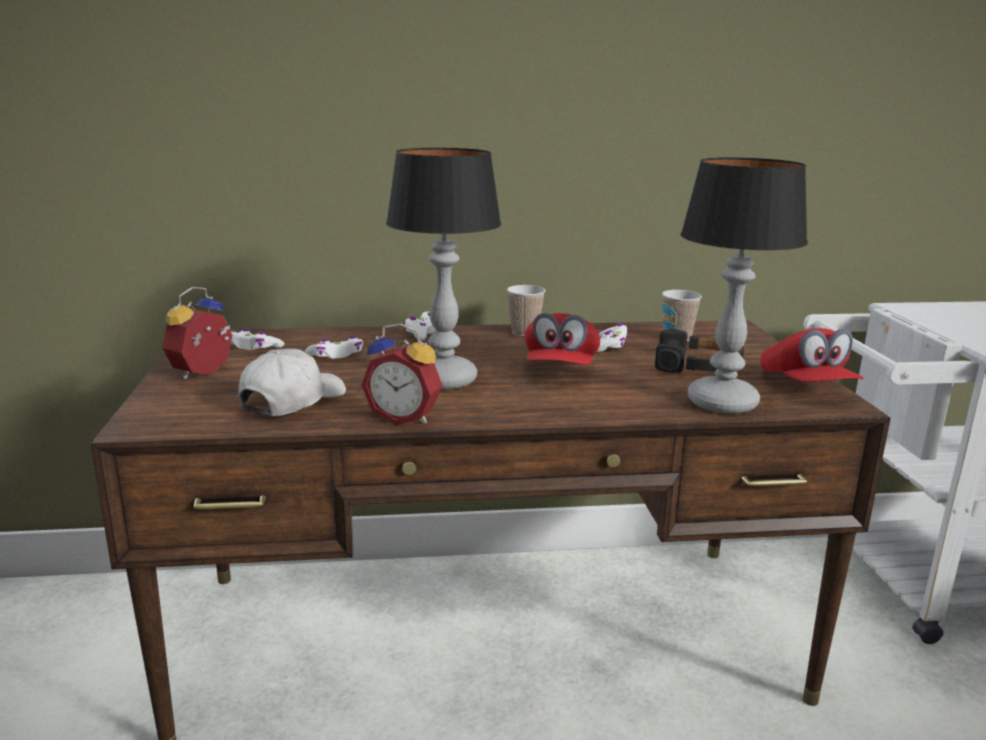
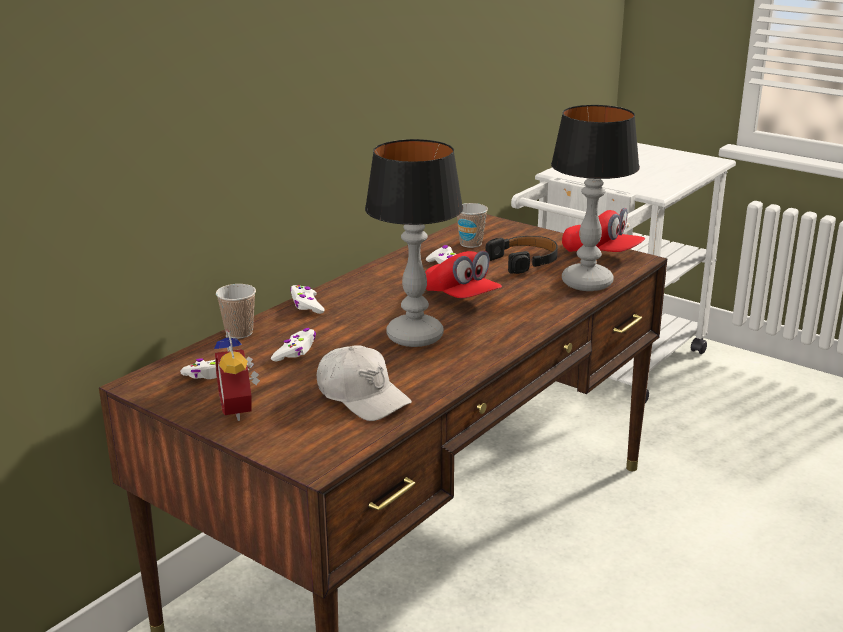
camera: 45 degrees left, 5 degrees up
white cap [238,349,346,416] -> white cap turned 150 degrees clockwise [317,345,412,421]
alarm clock [361,323,443,425] -> none
cup [507,285,546,336] -> cup moved to [216,284,256,339]

